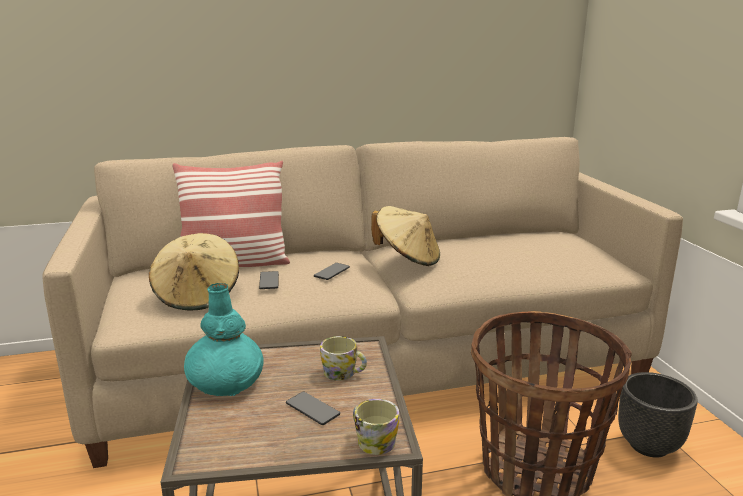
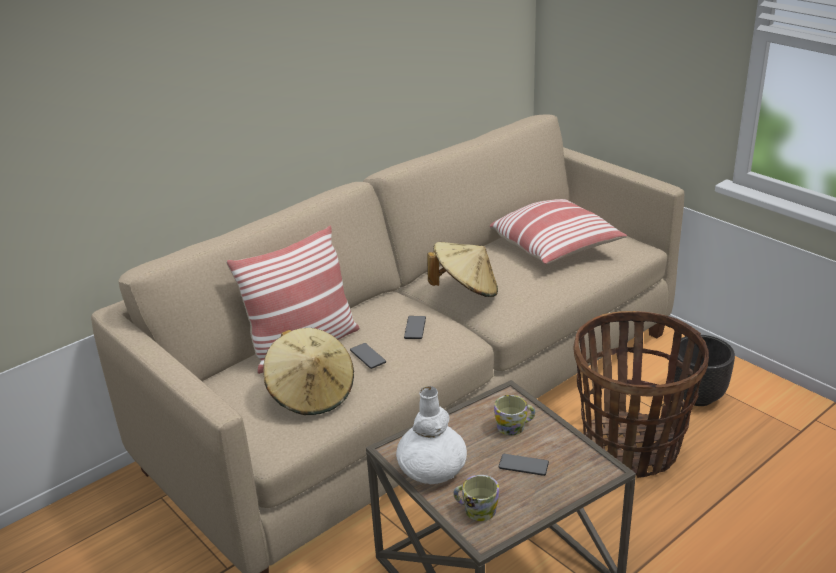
camera: 25 degrees left, 10 degrees up
turquoise vase [184,283,264,396] -> white vase [396,386,467,484]
mug [353,399,400,455] -> mug moved to [453,475,499,521]
none -> pillow [490,199,627,264]

